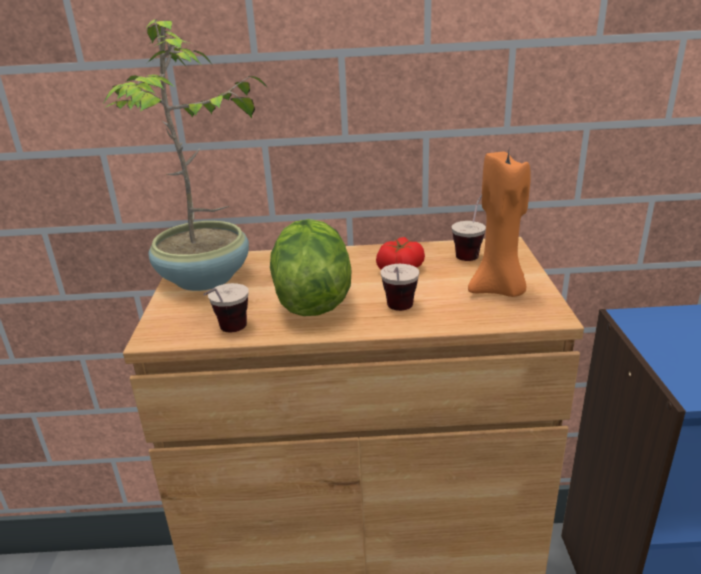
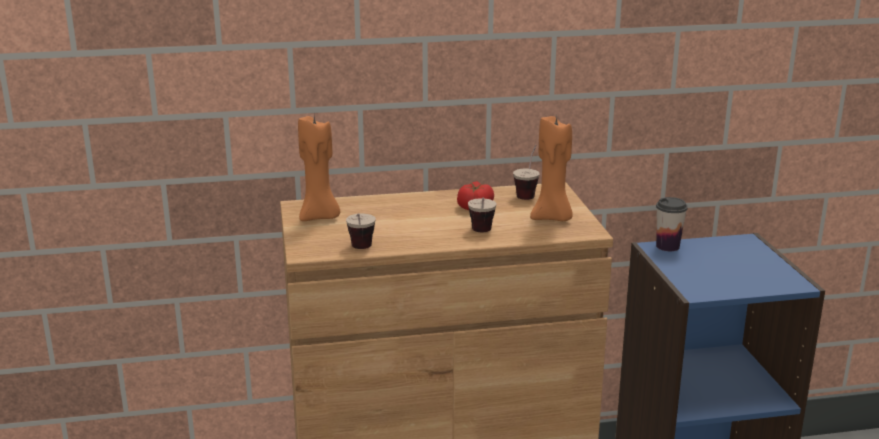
camera: 10 degrees left, 5 degrees down
potted plant [103,19,269,291] -> orange candle [298,116,340,221]
lettuce [270,219,351,316] -> none
none -> cup [656,197,688,251]

